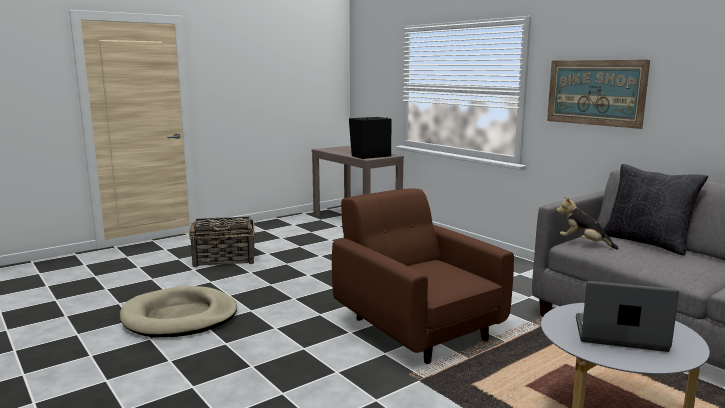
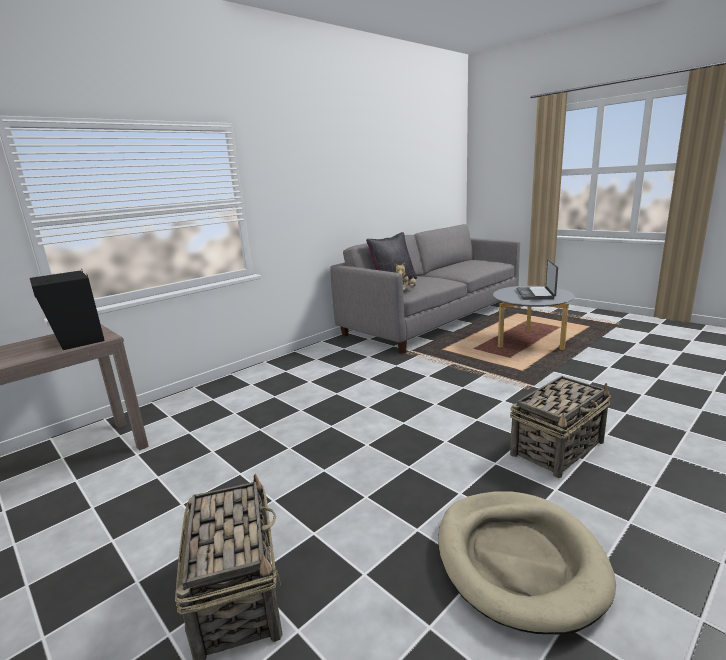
camera: 95 degrees left, 5 degrees up
brown armchair [332,189,514,364] -> none
picture [547,60,650,129] -> none
none -> basket [510,376,611,478]

